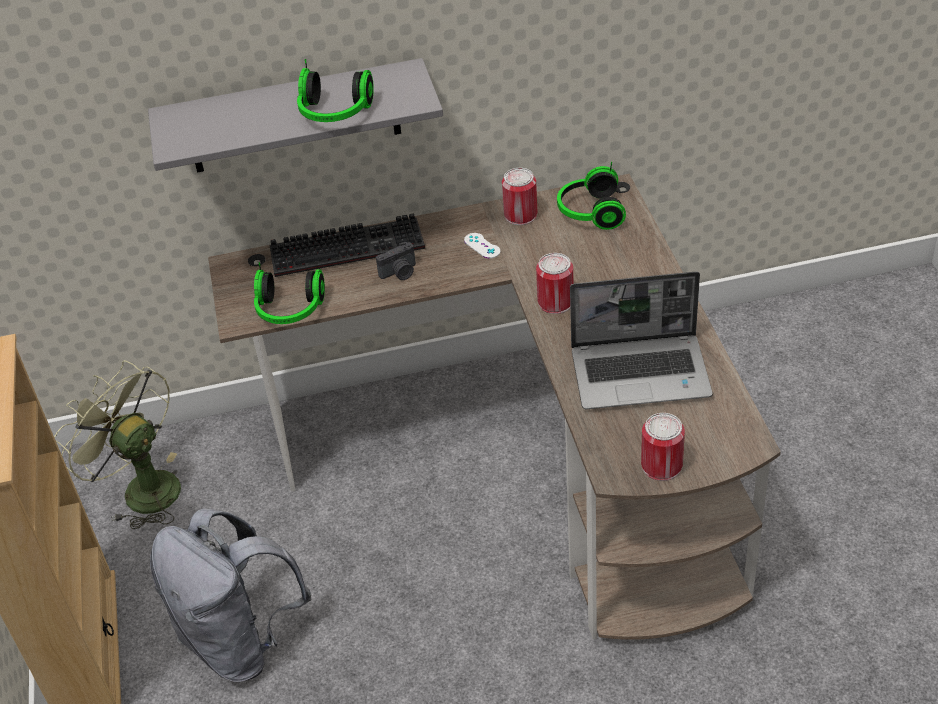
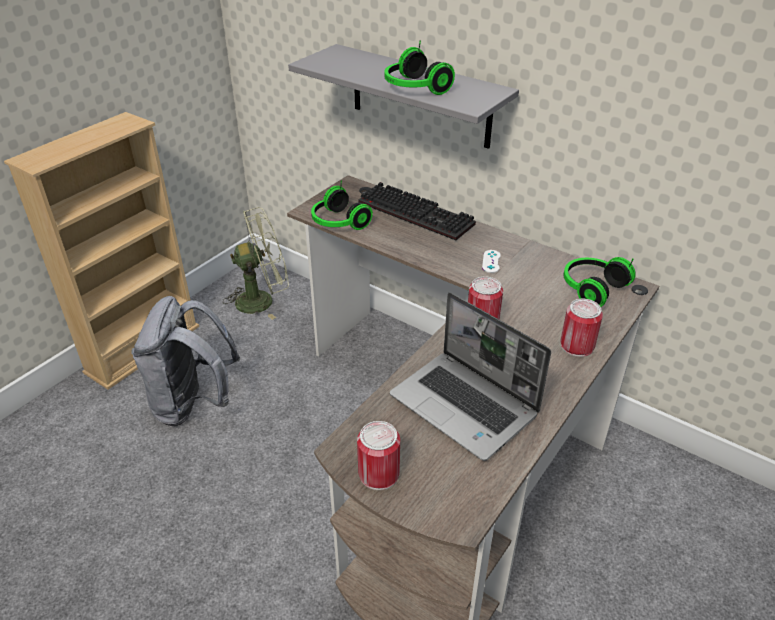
camera: 45 degrees right, 5 degrees down
green fan [54,360,181,529] -> green fan turned 75 degrees clockwise [223,207,289,320]
camera [376,242,416,280] -> none
can [502,168,537,225] -> can moved to [561,299,603,357]

